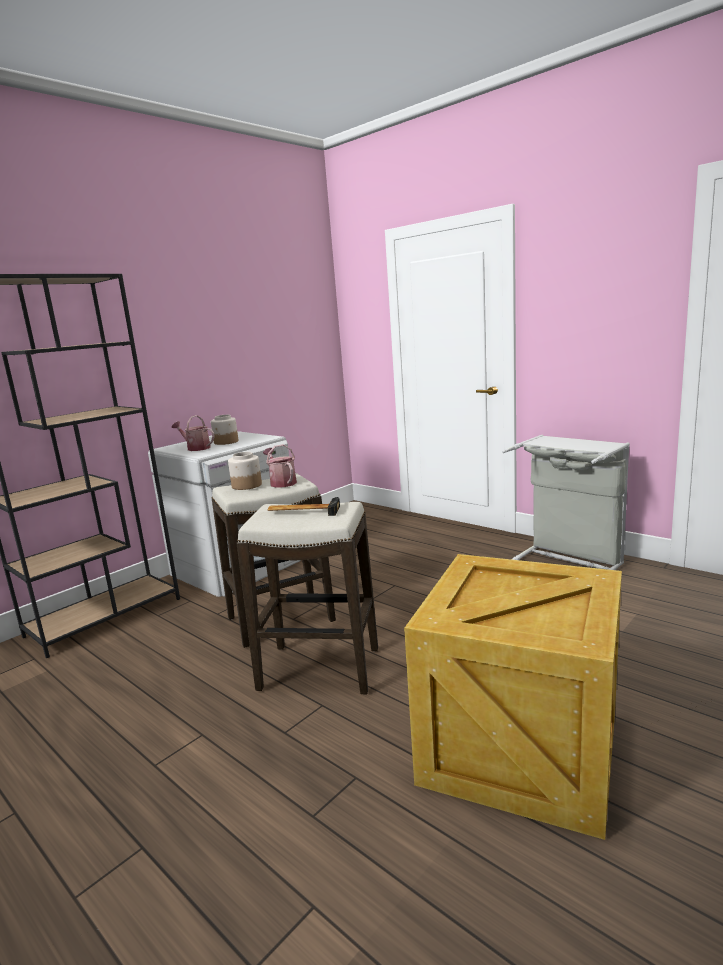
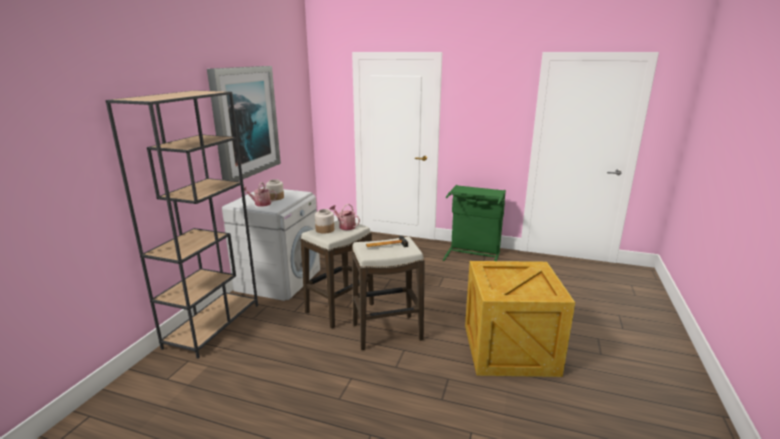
camera: 25 degrees left, 5 degrees up
grey laundry basket [502,435,630,570] -> green laundry basket [443,185,506,261]
none -> picture [207,66,281,181]

